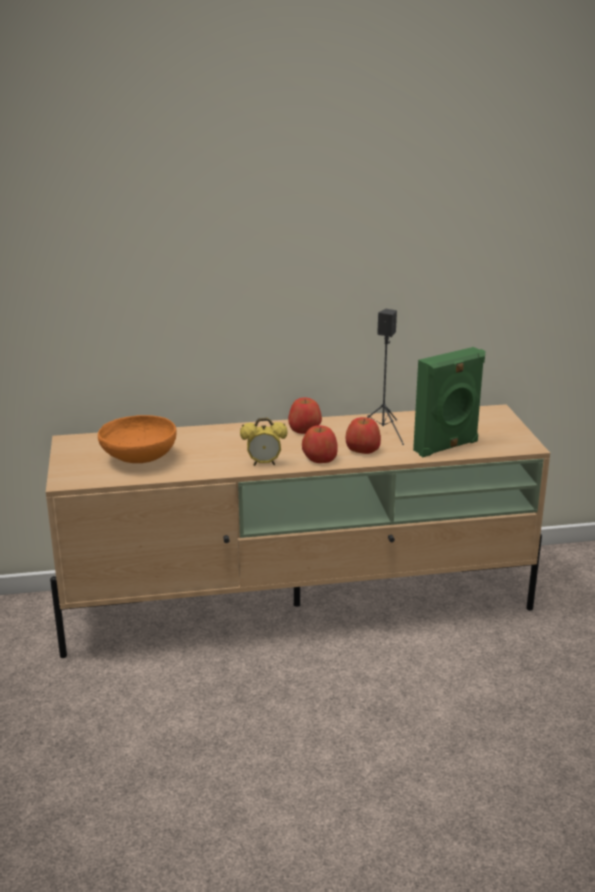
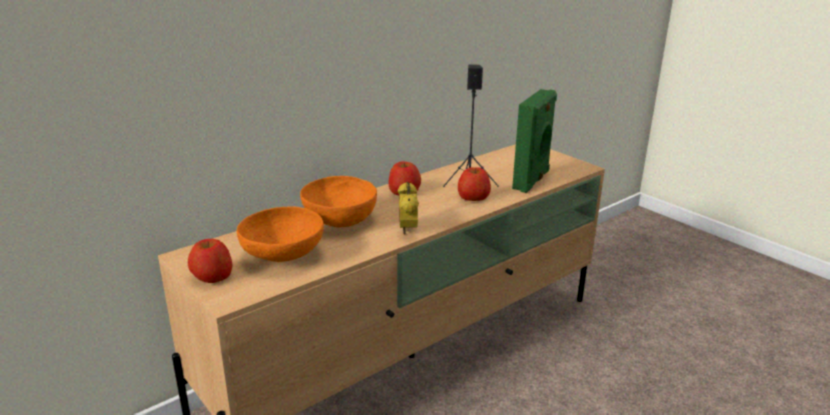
camera: 30 degrees left, 0 degrees up
alarm clock [240,418,288,466] -> alarm clock turned 120 degrees clockwise [398,182,419,235]
apple [302,425,338,463] -> apple moved to [188,239,232,283]
none -> orange bowl [300,176,377,228]

